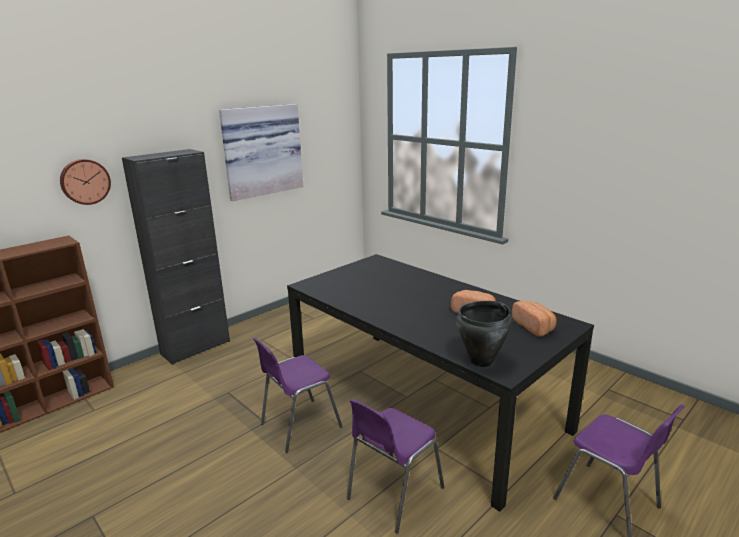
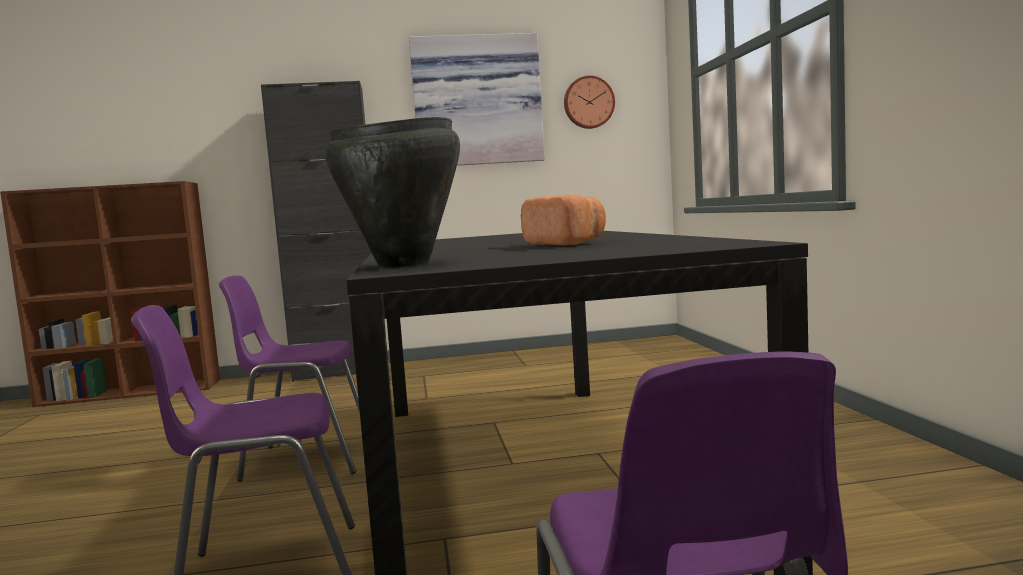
camera: 35 degrees right, 15 degrees down
wall clock [60,159,111,205] -> wall clock moved to [564,75,615,129]
bread [512,301,557,337] -> none

